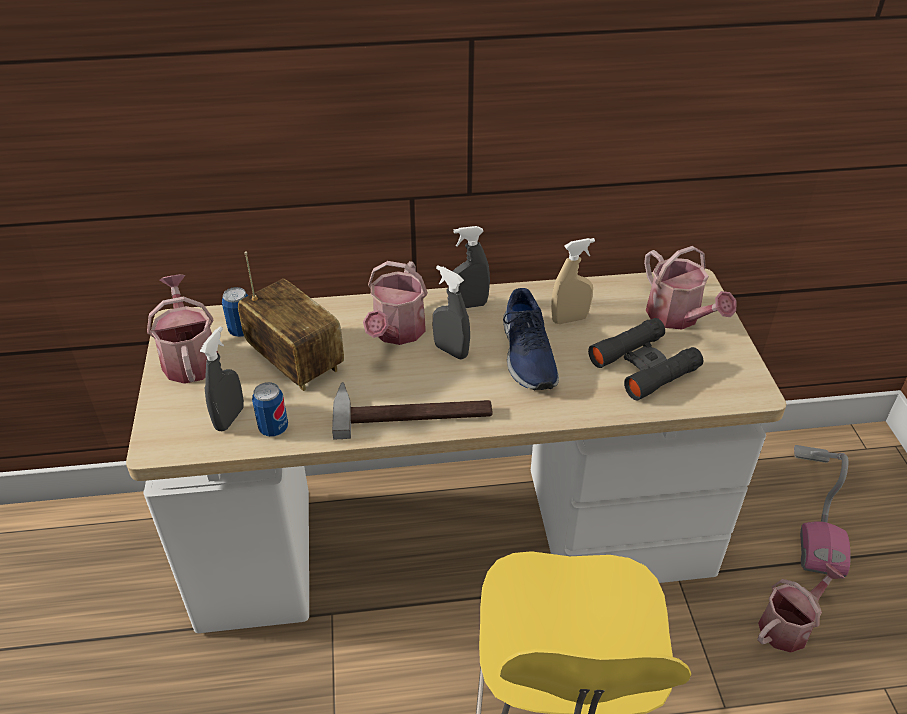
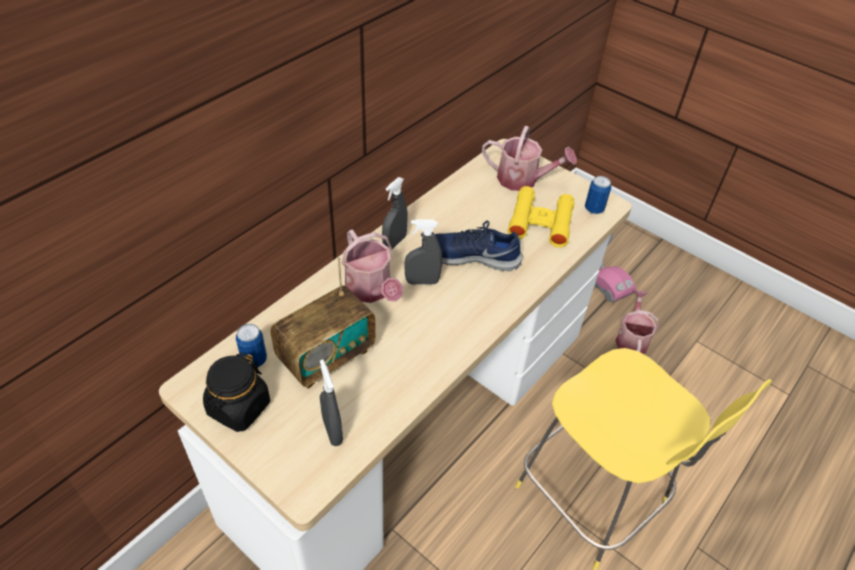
camera: 45 degrees left, 5 degrees up
watering can [147,274,218,384] -> black jar [203,352,270,432]
radio [238,252,344,391] -> radio turned 135 degrees clockwise [270,257,376,389]
can [252,382,288,437] -> can moved to [585,176,611,214]
hammer [332,382,492,440] -> none
blue shoe [503,288,559,391] -> blue shoe turned 150 degrees clockwise [435,221,523,271]
beige spray bottle [551,238,595,324] -> none
black binoculars [588,318,703,400] -> yellow binoculars [508,186,574,248]

